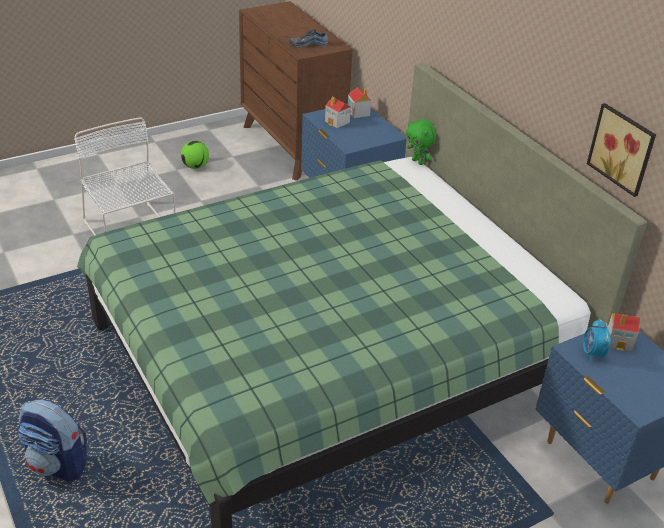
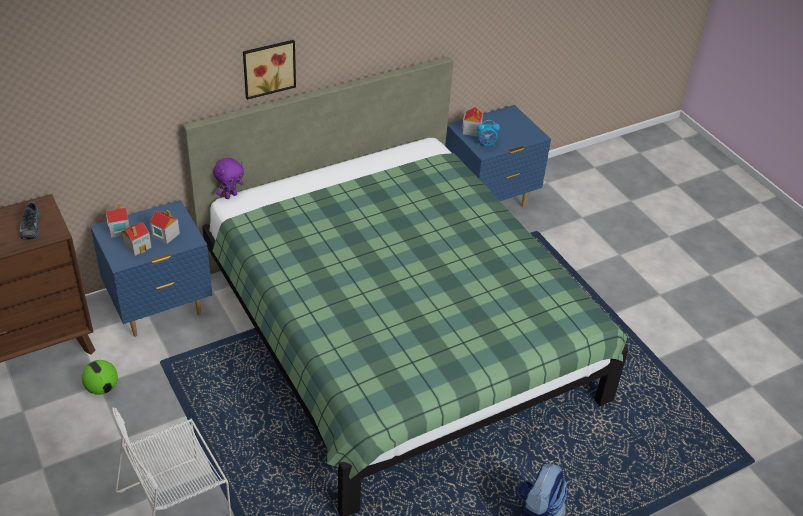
camera: 90 degrees left, 5 degrees up
football [181,141,209,169] -> football moved to [82,360,118,395]
green plush toy [406,120,436,165] -> purple plush toy [213,158,244,199]
picture [587,103,656,197] -> picture moved to [243,40,296,100]
none -> toy house [150,210,180,244]

